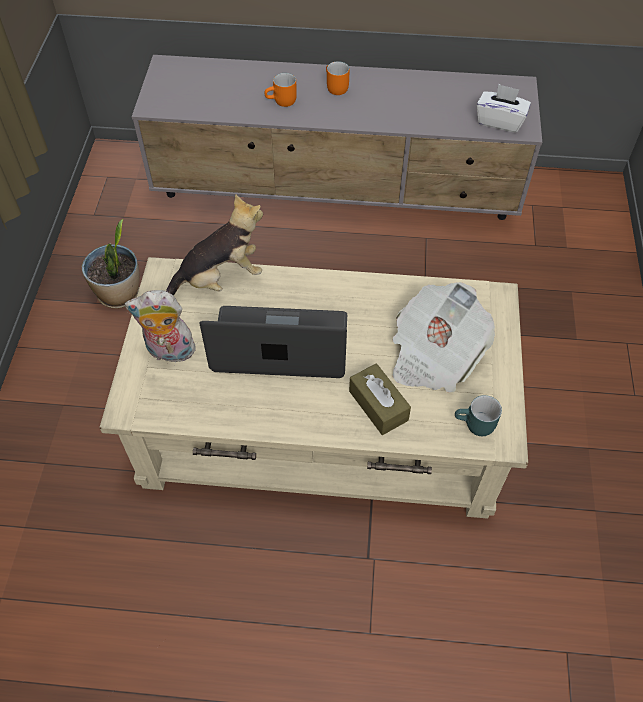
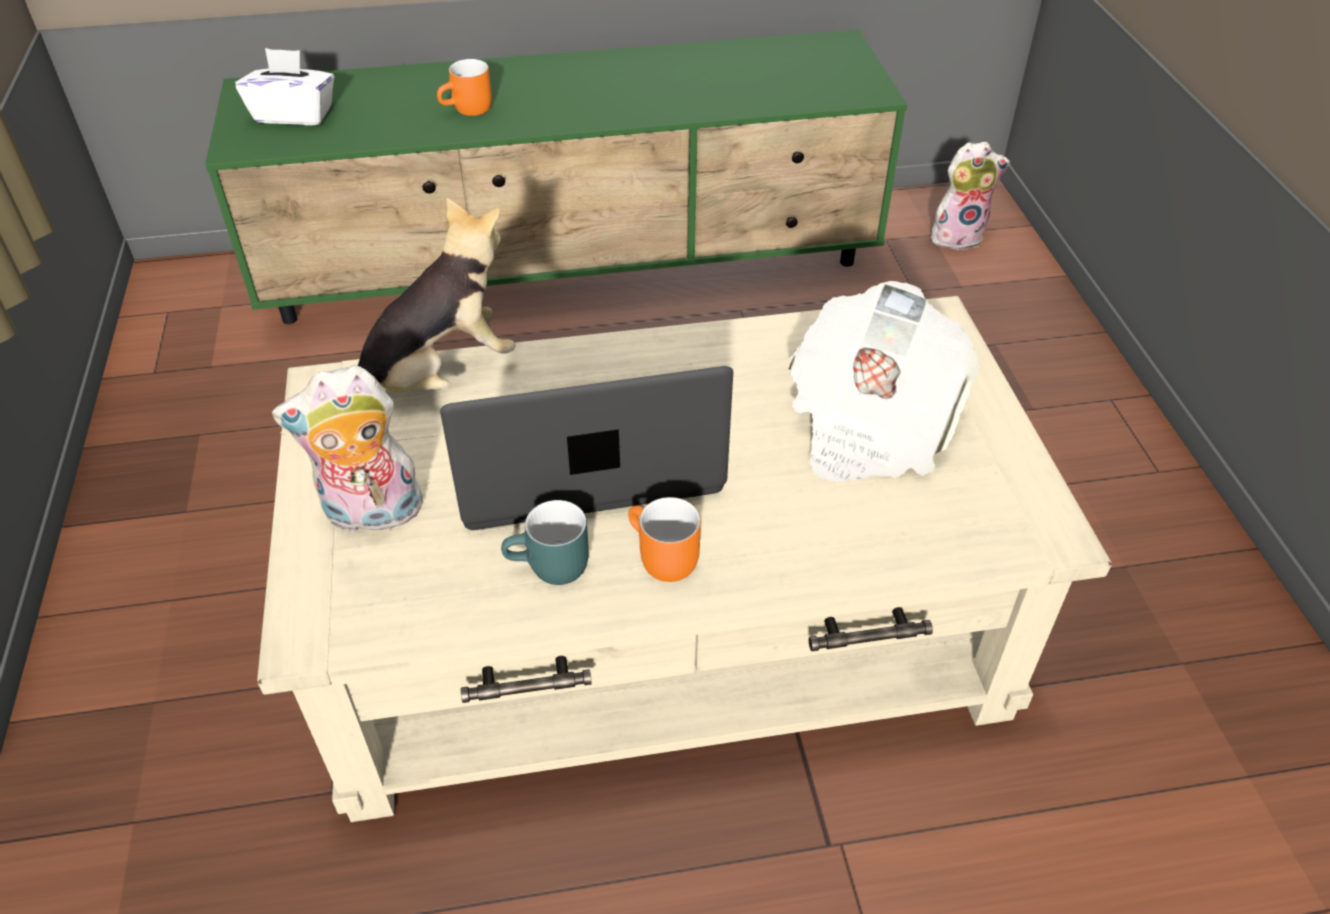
camera: 15 degrees left, 10 degrees down
potted plant [82,219,140,309] -> none
grey tv stand [132,55,542,220] -> green tv stand [205,30,907,324]
orange mug [326,61,350,95] -> orange mug moved to [628,497,701,582]
brown tissue box [349,364,411,435] -> none
turquoise mug [455,395,502,436] -> turquoise mug moved to [501,500,589,585]
white tissue box [477,84,531,133] -> white tissue box moved to [235,48,334,125]
none -> plush toy [931,142,1010,251]

